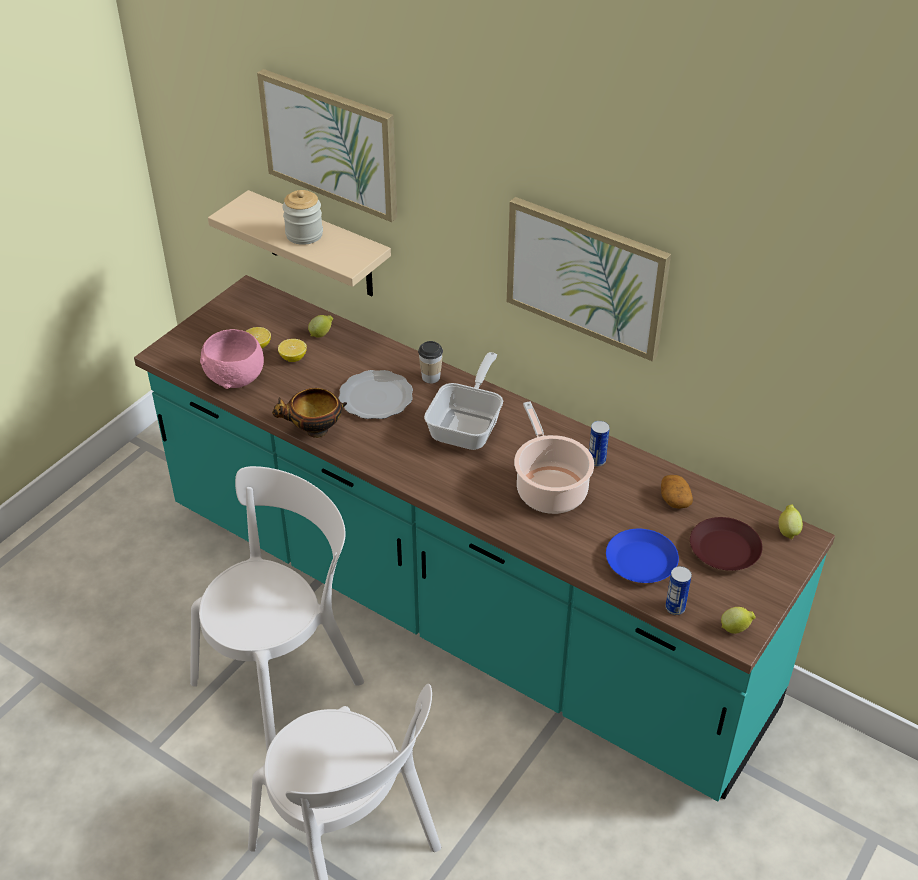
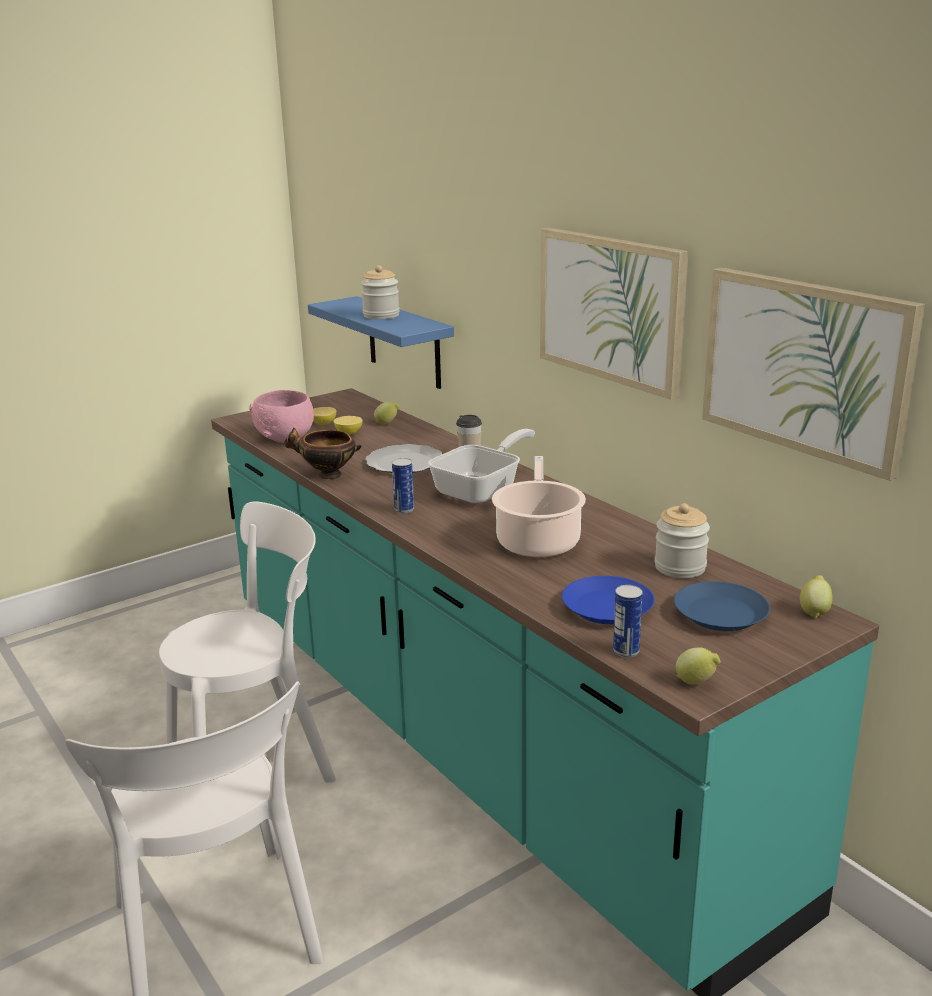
camera: 20 degrees right, 20 degrees down
beige shelf [208,190,391,296] -> blue shelf [308,296,454,389]
picture [257,69,397,222] -> picture moved to [702,267,925,481]
can [589,421,610,466] -> can moved to [392,458,414,514]
potato [661,475,693,509] -> jar [655,503,710,578]
brown plate [690,517,763,571] -> blue plate [674,581,770,631]

